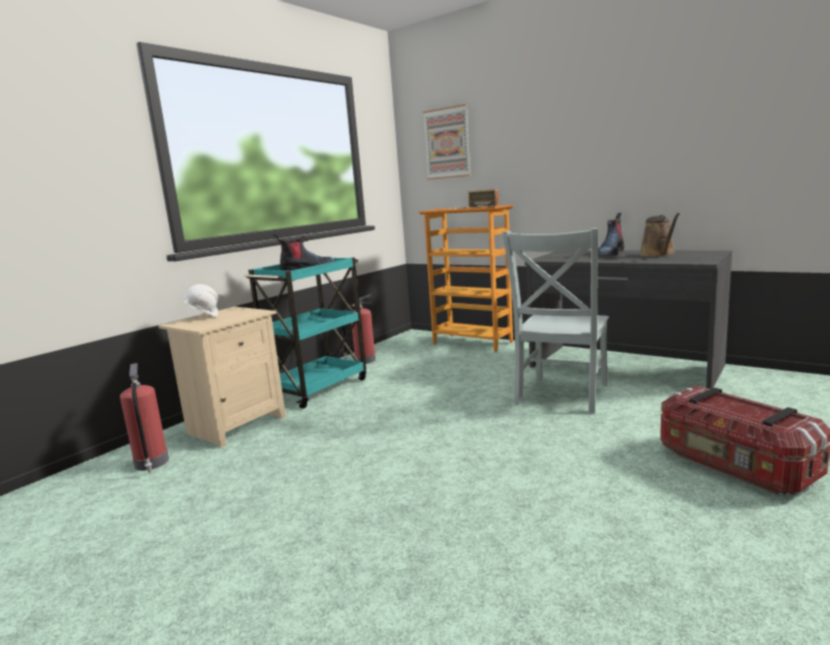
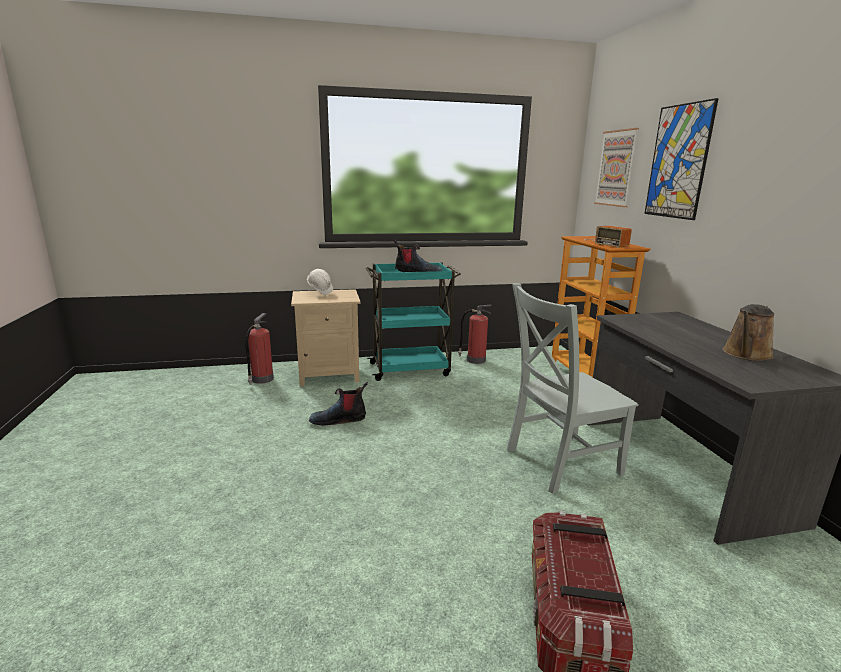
camera: 40 degrees right, 5 degrees up
boot [598,213,624,255] -> boot moved to [309,382,368,426]
none -> picture [644,98,719,220]

